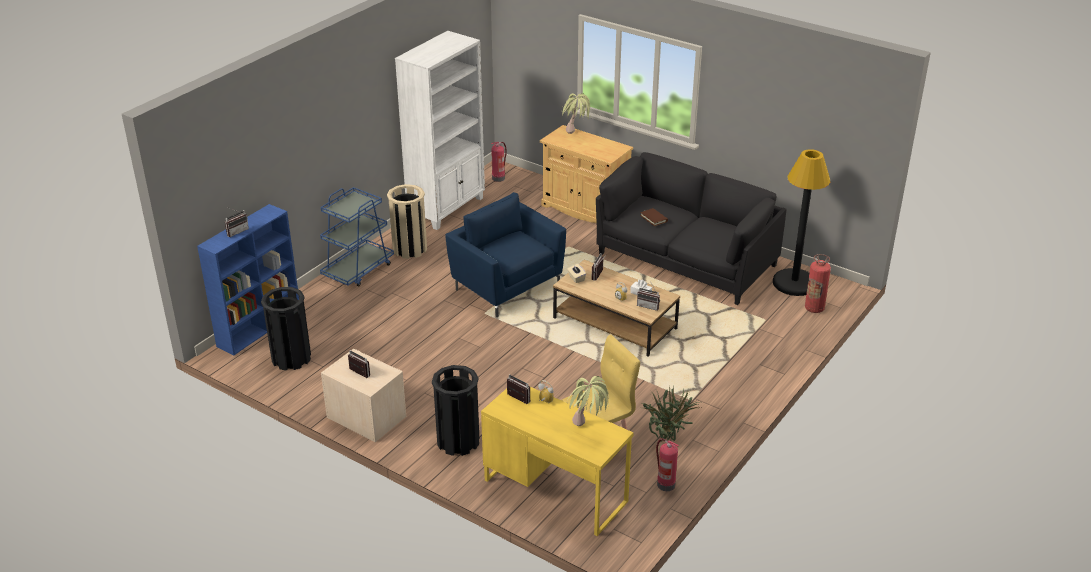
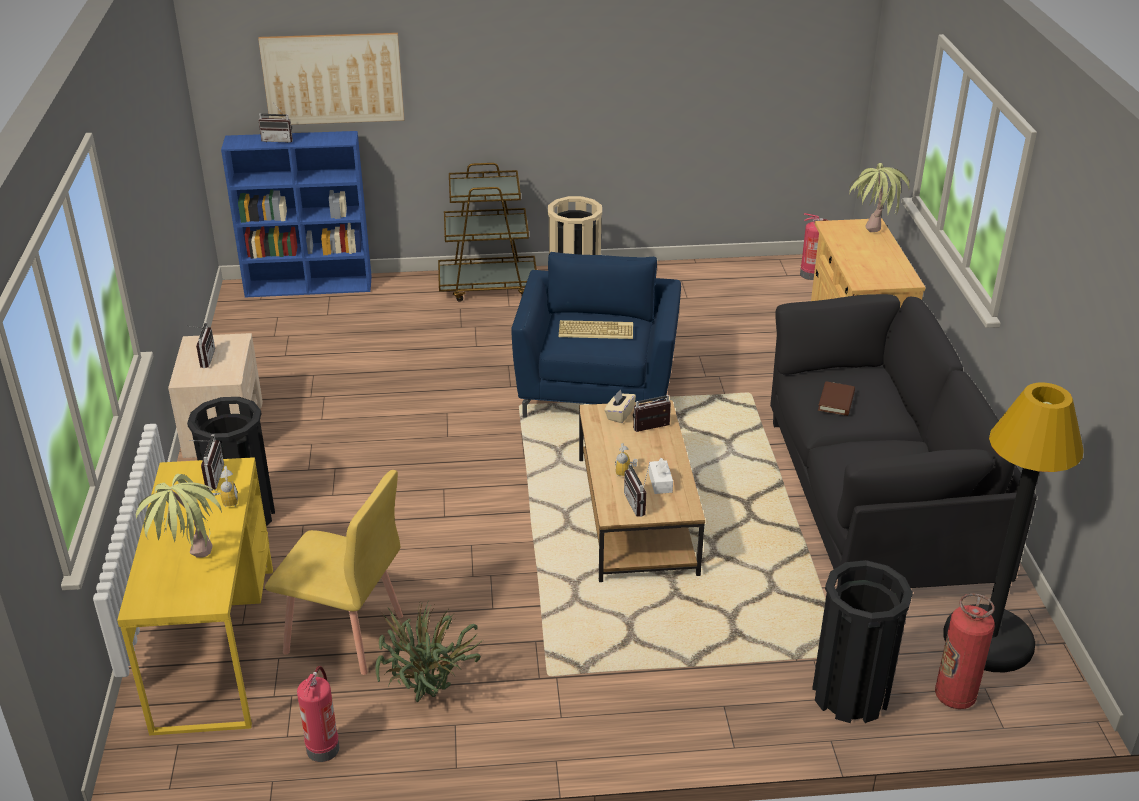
camera: 50 degrees right, 0 degrees up
black trash can [261,287,311,371] -> black trash can moved to [812,560,913,723]
blue cart [320,187,394,287] -> brown cart [438,163,537,302]
white bookcase [395,31,485,230] -> none
none -> picture [258,33,404,125]
none -> keyboard [559,320,633,339]

